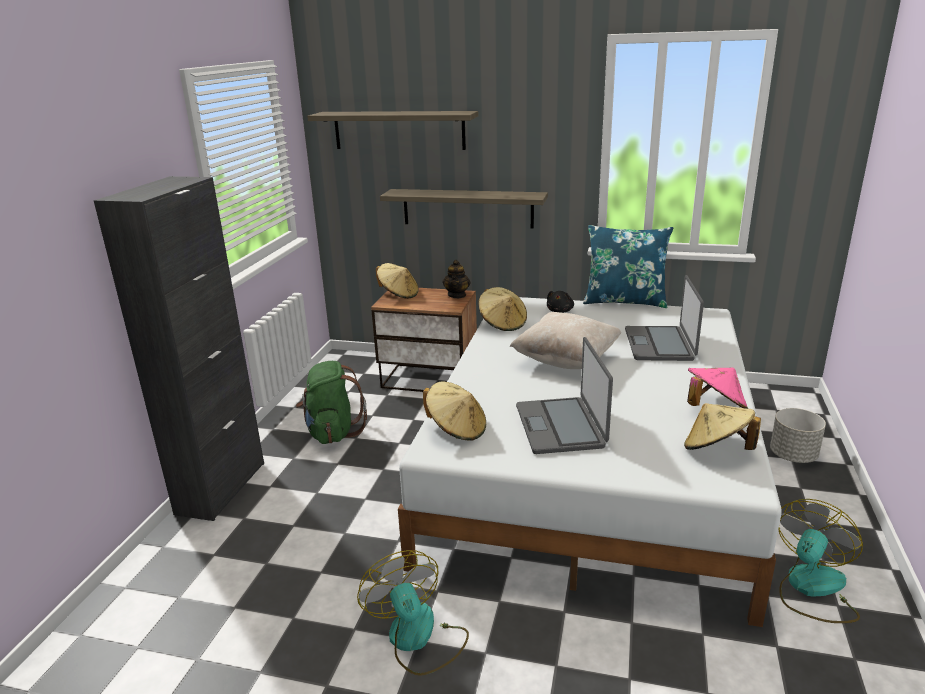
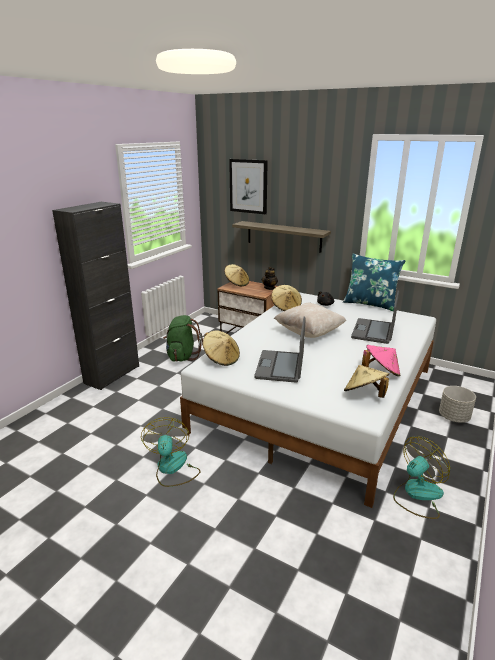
camera: 15 degrees right, 0 degrees up
shelf [307,111,478,150] -> picture [229,159,268,214]

